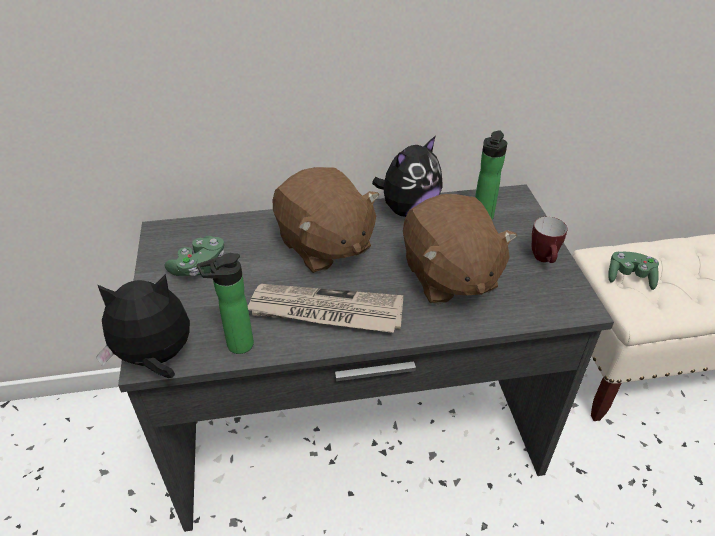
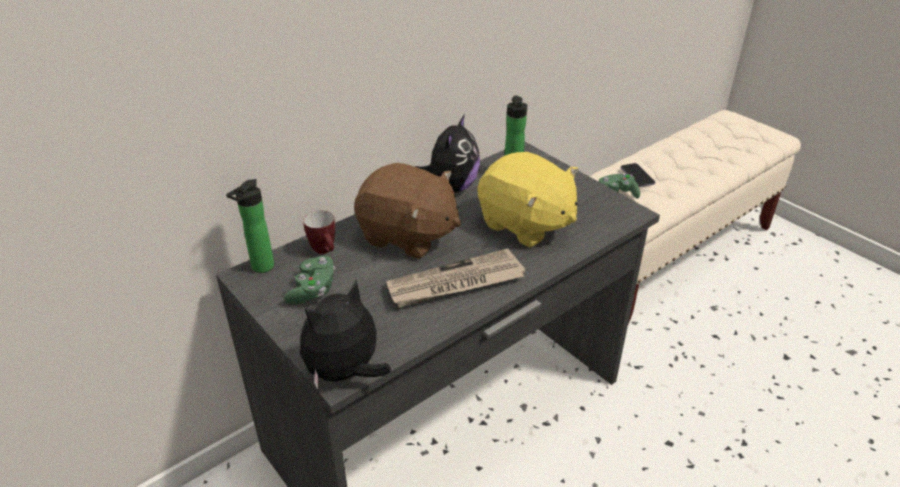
camera: 30 degrees left, 5 degrees down
bottle [197,253,254,354] -> bottle moved to [226,179,274,273]
brown plush toy [403,194,517,304] -> yellow plush toy [478,152,578,247]
mug [532,217,567,263] -> mug moved to [303,211,335,254]
none -> phone [621,163,655,187]

